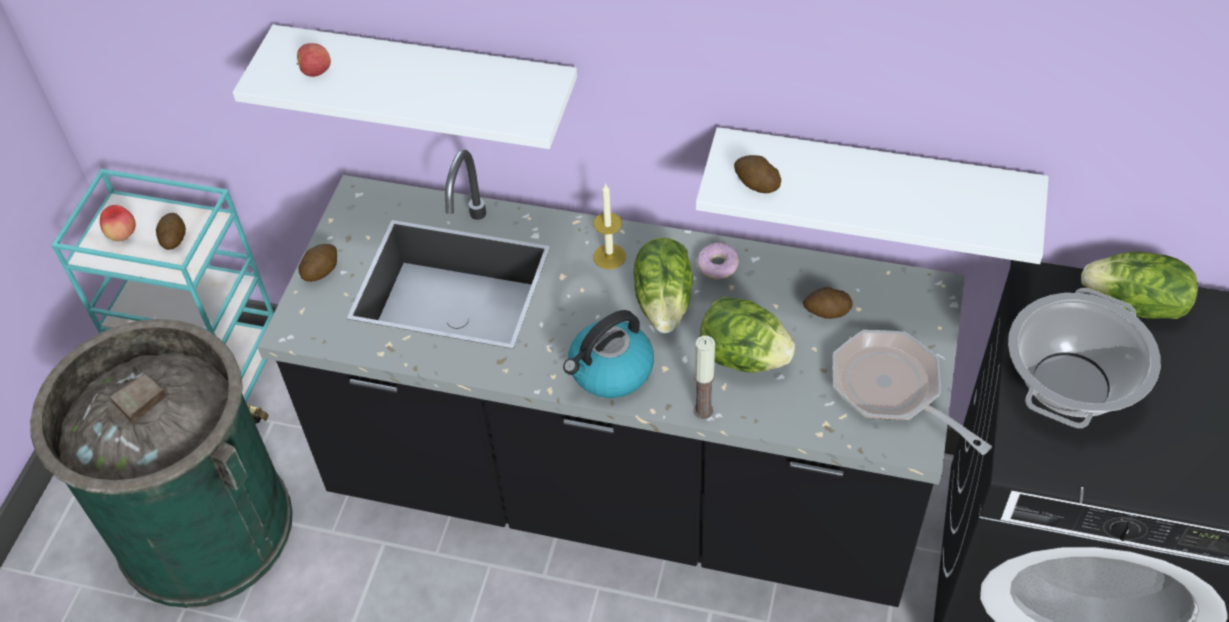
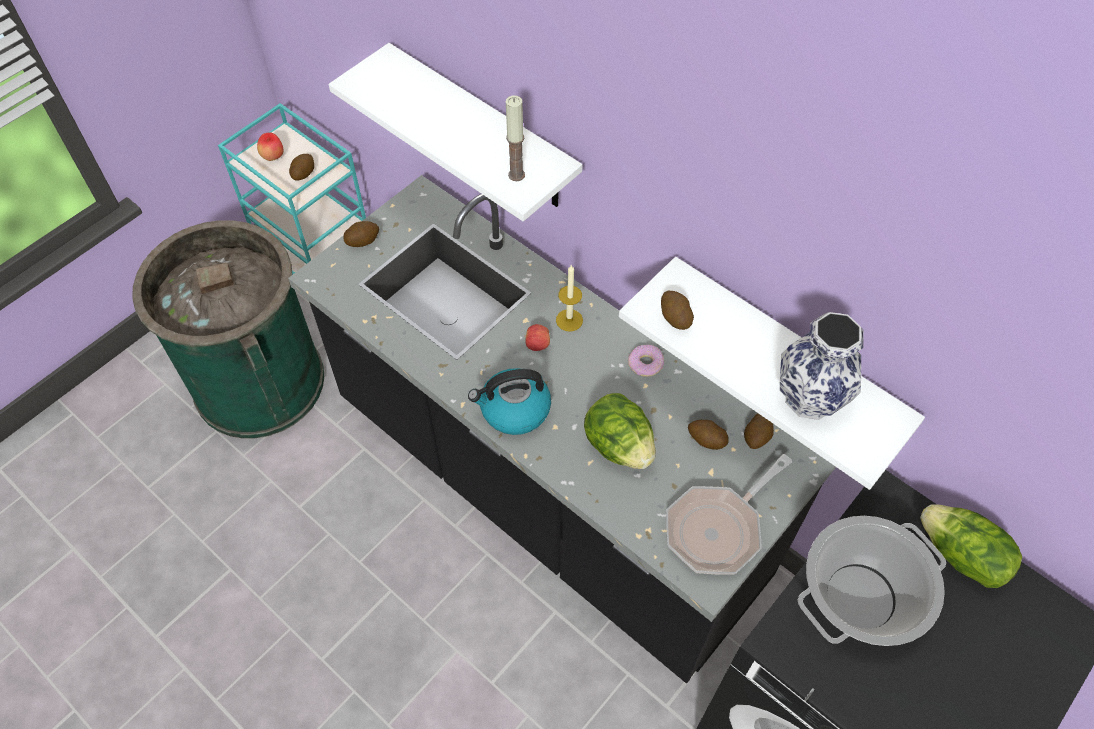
camera: 25 degrees right, 5 degrees up
apple [297,43,331,77] -> apple moved to [525,324,550,351]
lettuce [634,238,693,333] -> none
candle [694,336,715,419] -> candle moved to [506,96,525,181]
frying pan [833,330,992,455] -> frying pan turned 120 degrees counterclockwise [666,454,792,575]
none -> potato [744,414,774,449]
none -> vase [780,312,864,420]

